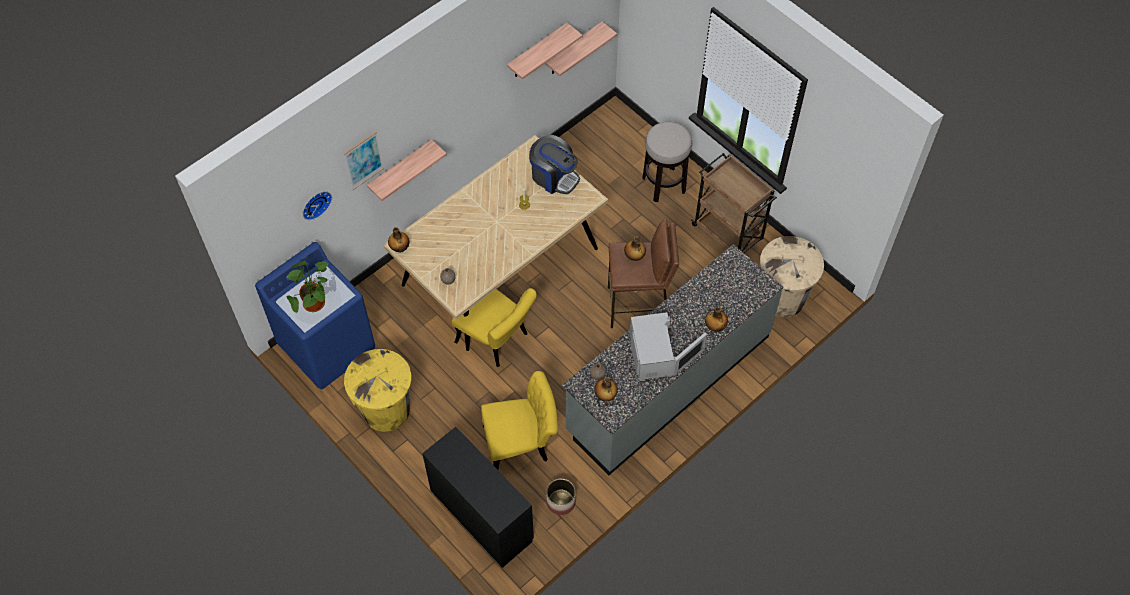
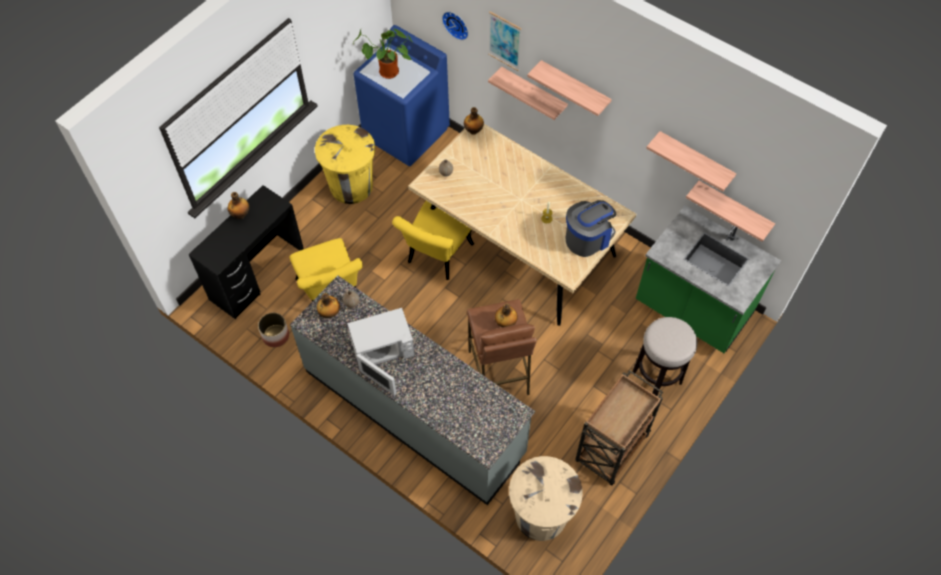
camera: 80 degrees right, 0 degrees up
coffee machine [529,135,580,194] -> coffee machine turned 150 degrees counterclockwise [566,200,617,257]
bottle [705,307,728,332] -> bottle moved to [228,192,249,219]
none -> shelf [527,60,612,116]
none -> green counter [636,205,781,353]

